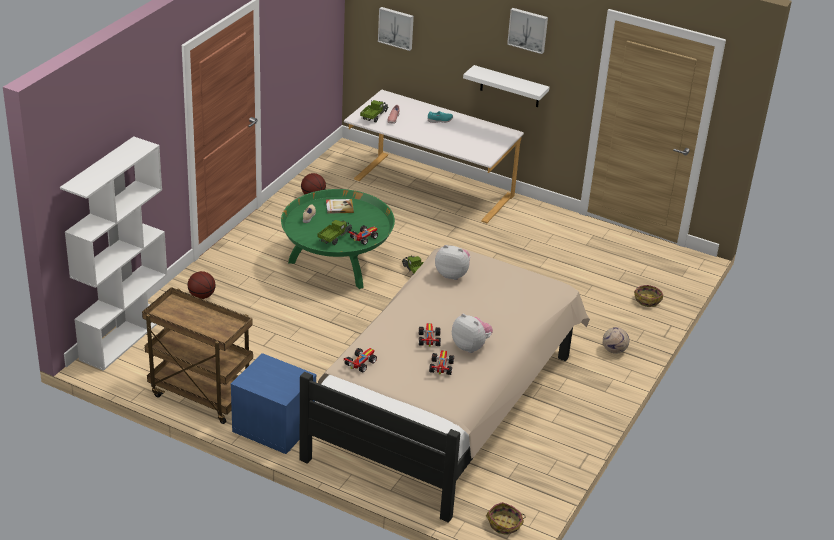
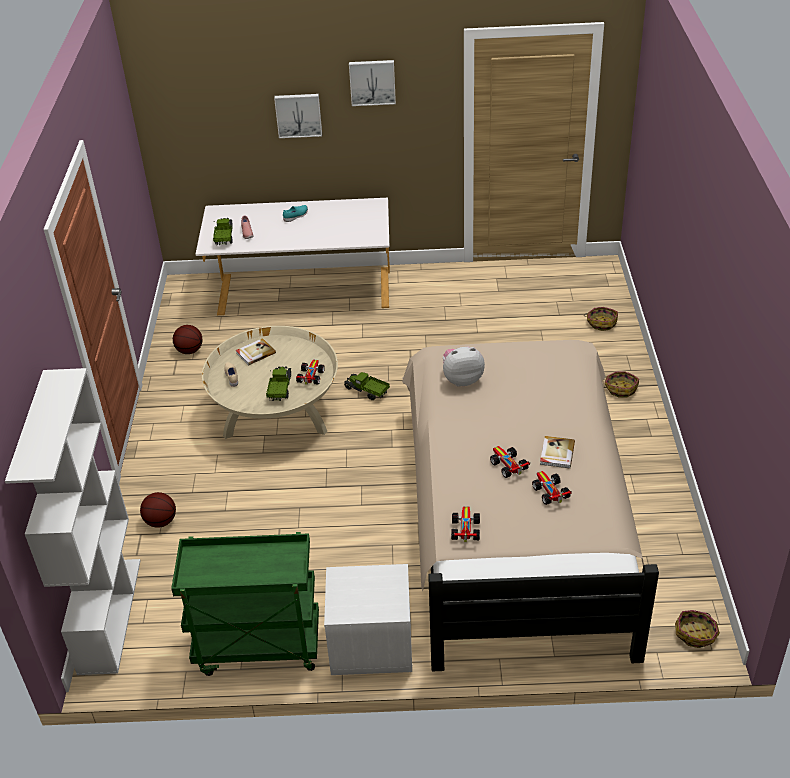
camera: 25 degrees left, 5 degrees up
brown cart [142,287,253,424] -> green cart [171,532,319,676]
blue nightstand [231,353,316,454] -> white nightstand [324,564,412,675]
green coffee table [281,189,395,289] -> beige coffee table [202,326,338,439]
picture [378,7,414,51] -> picture moved to [274,94,322,138]
plush toy [452,314,493,353] -> book [540,436,575,468]
white shelf [463,65,549,107] -> none
football [603,327,629,354] -> basket [604,371,639,398]

